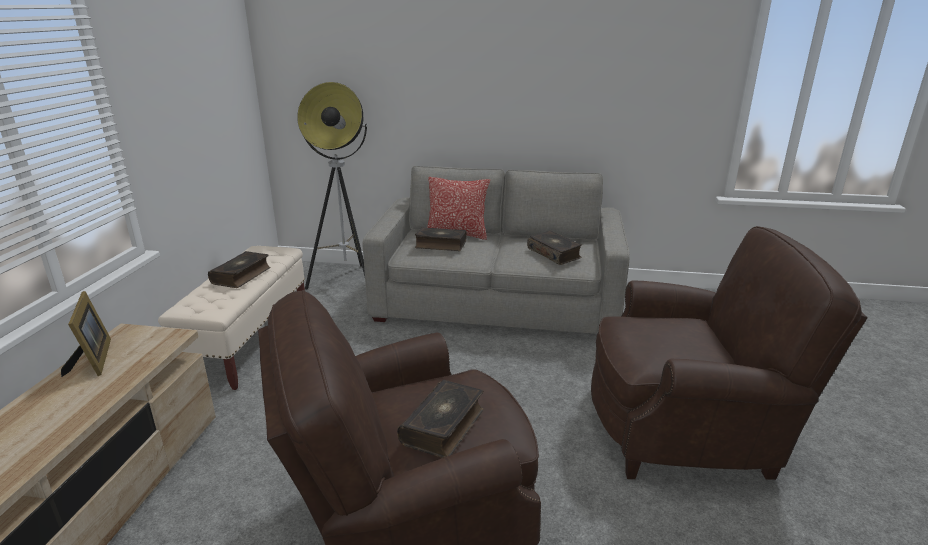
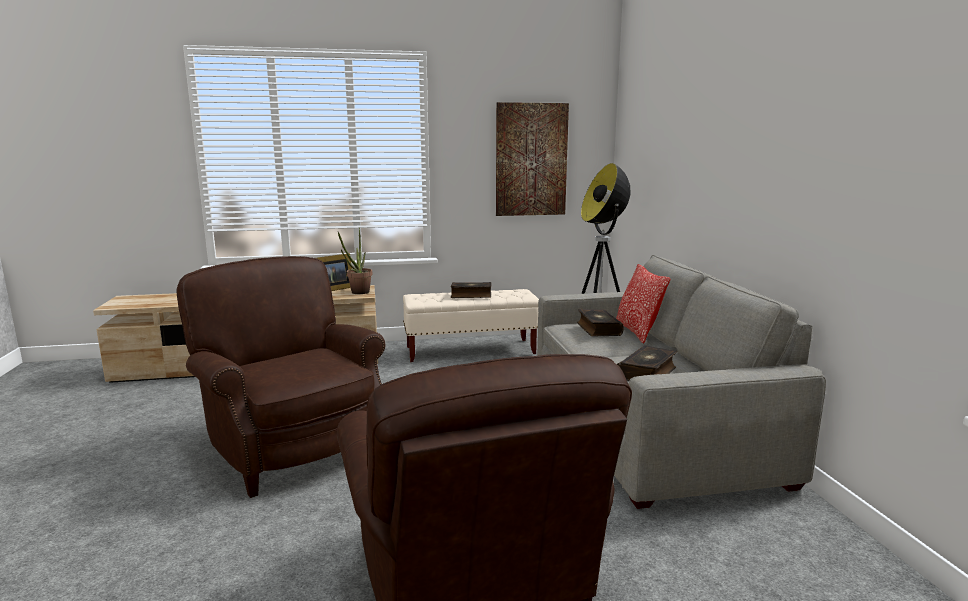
camera: 70 degrees right, 10 degrees down
book [397,380,484,458] -> none
none -> potted plant [338,227,373,294]
none -> picture [496,102,569,216]

